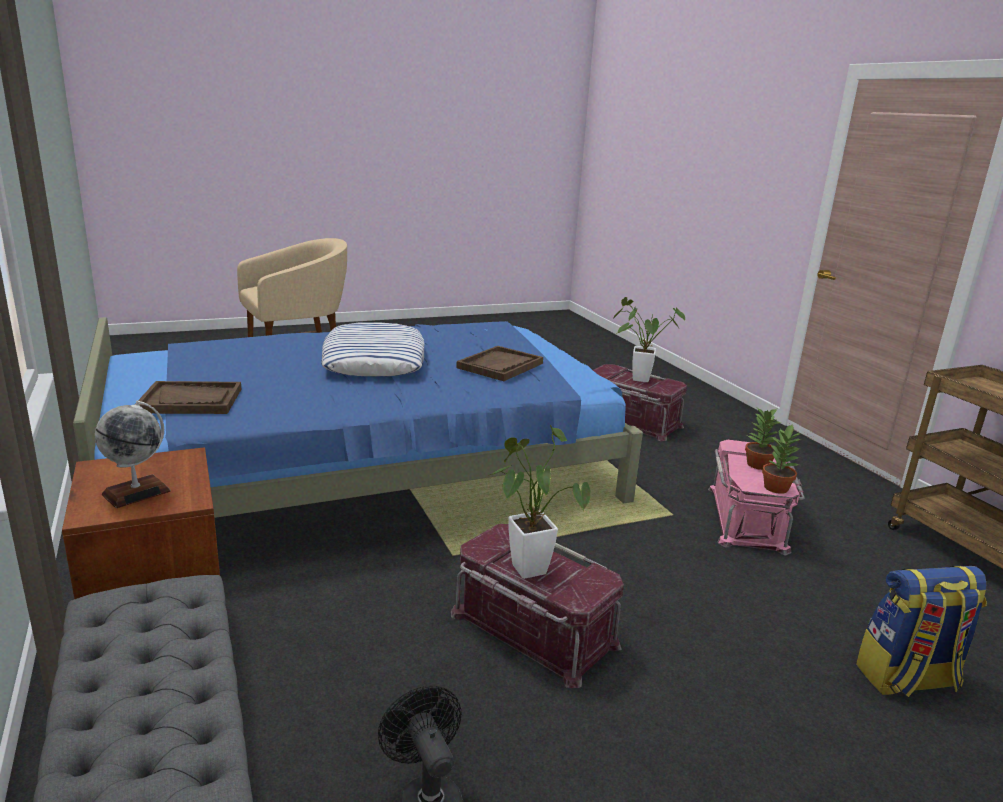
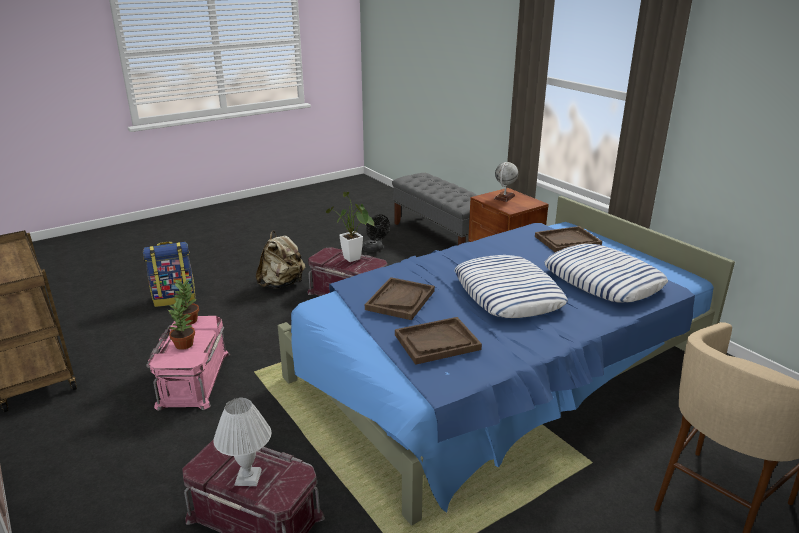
camera: 170 degrees right, 5 degrees up
potted plant [611,297,685,382] -> white table lamp [213,398,271,486]
none -> beige backpack [256,231,305,289]
none -> brown tray [395,317,482,365]
none -> pillow [544,244,668,303]

